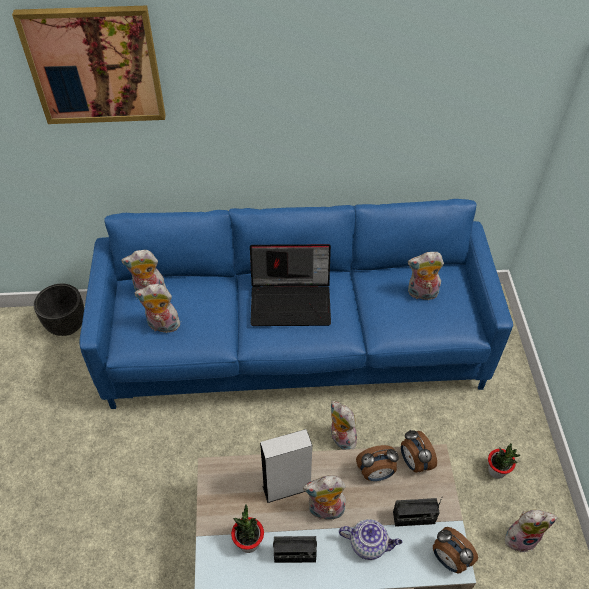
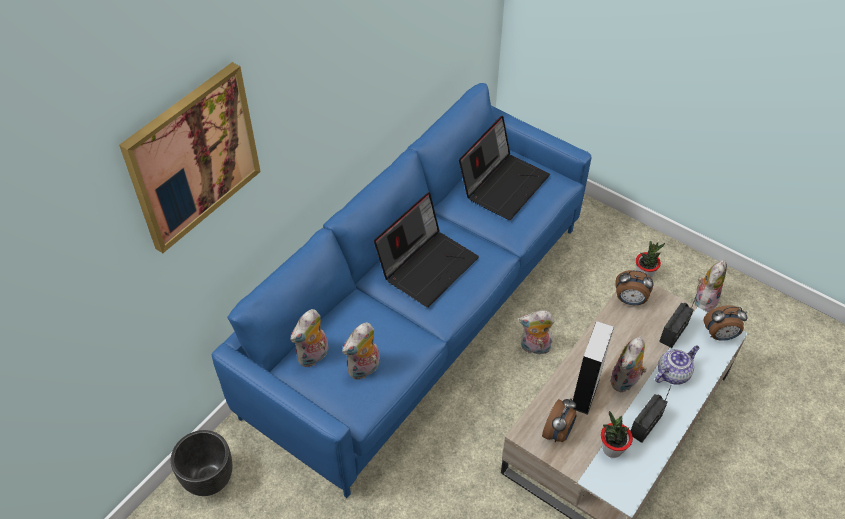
camera: 50 degrees left, 0 degrees up
alarm clock [356,445,399,481] -> alarm clock moved to [542,398,577,442]
plush toy [408,252,444,300] -> laptop [459,116,550,220]

